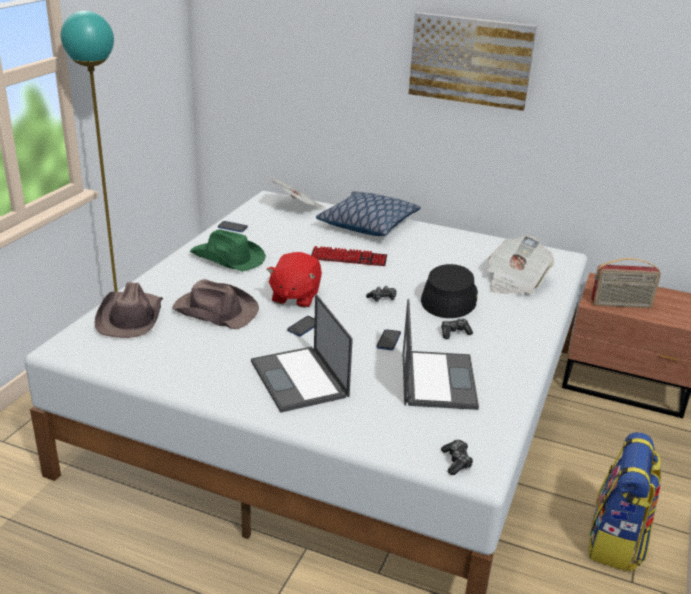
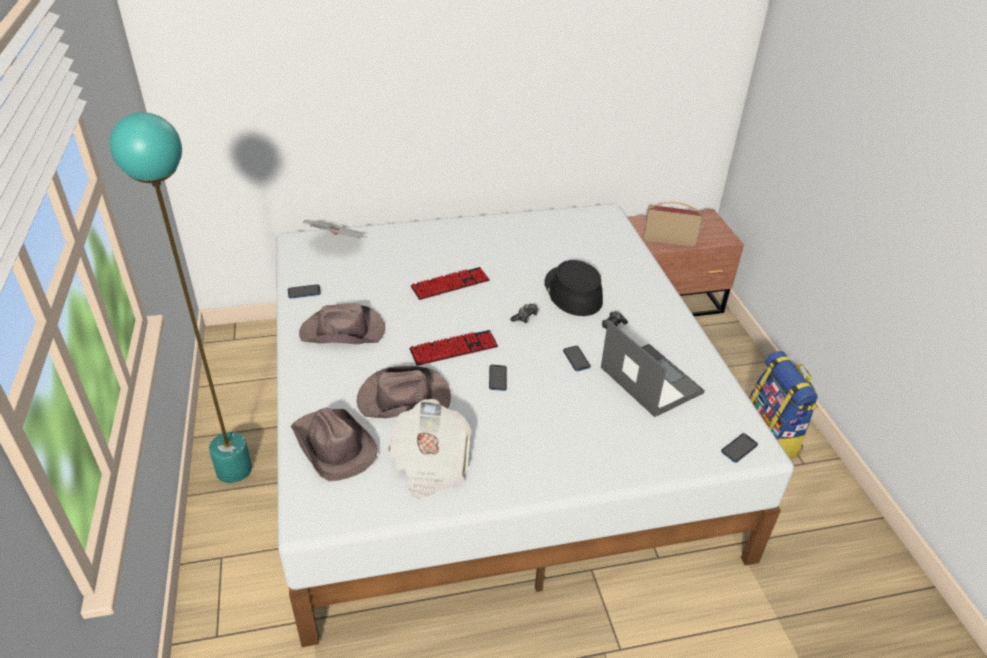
camera: 35 degrees left, 10 degrees up
green hat [190,230,266,272] -> brown hat [299,303,385,344]
laptop [251,294,353,413] -> none
red plush toy [266,252,322,308] -> keyboard [409,330,498,366]
pillow [316,191,420,236] -> none
picture [409,12,537,111] -> none
game controller [441,440,473,475] -> phone [721,433,758,463]
newspaper [487,235,554,294] -> newspaper moved to [388,399,472,499]
radio [591,258,661,308] -> radio turned 135 degrees counterclockwise [644,202,703,247]

